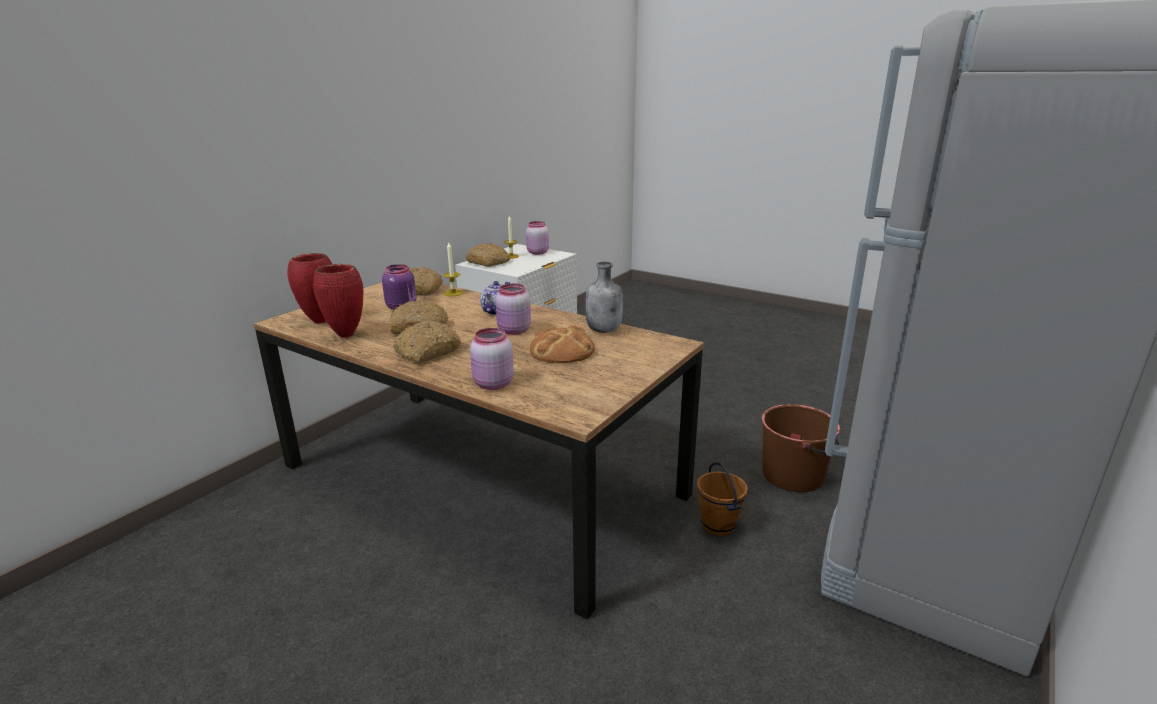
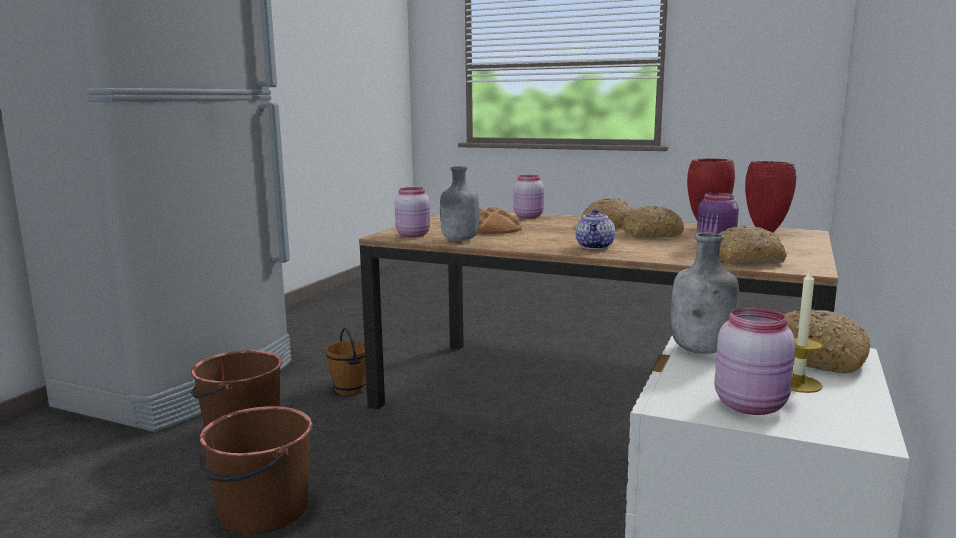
camera: 170 degrees right, 10 degrees down
candle [443,242,463,296] -> none
pink jar [496,283,531,335] -> pink jar moved to [395,187,430,237]
none -> brown bucket [200,406,312,534]
none -> grey bottle [671,233,739,354]

